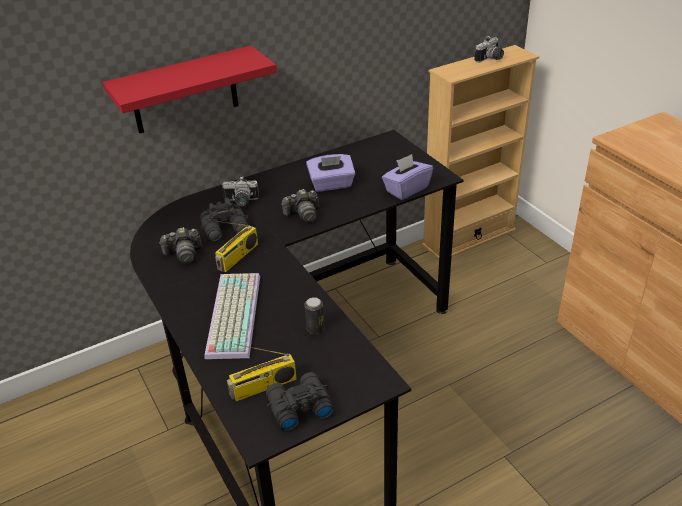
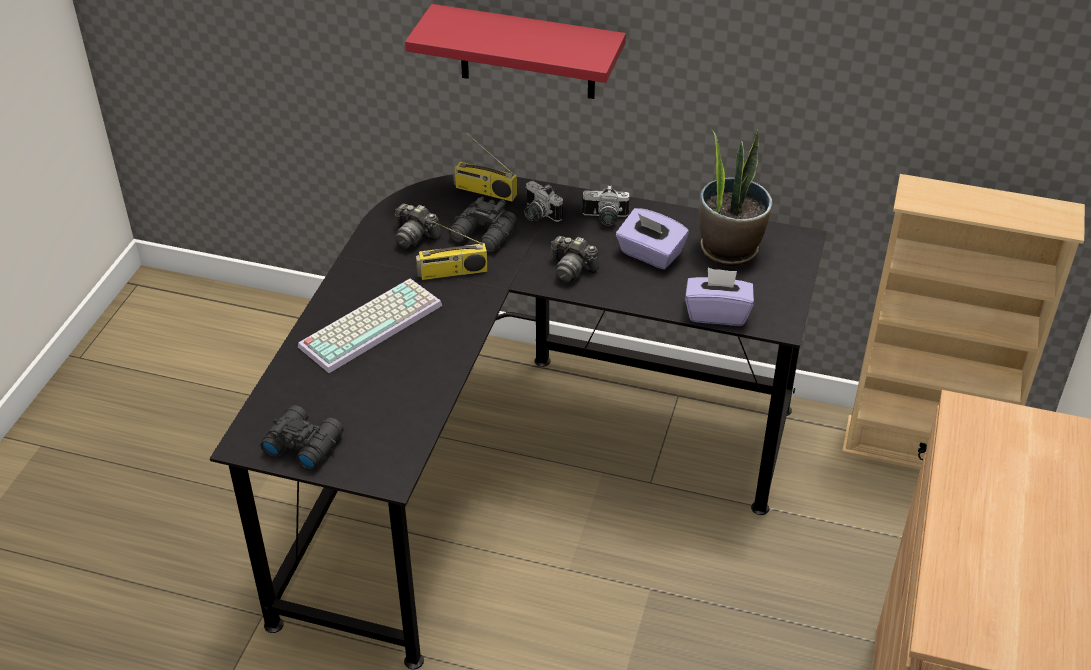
camera: 45 degrees right, 5 degrees up
radio [227,344,297,401] -> radio moved to [453,133,517,201]
can [304,297,325,334] -> none
camera [474,36,504,63] -> camera moved to [582,185,630,226]
none -> potted plant [699,129,772,266]

